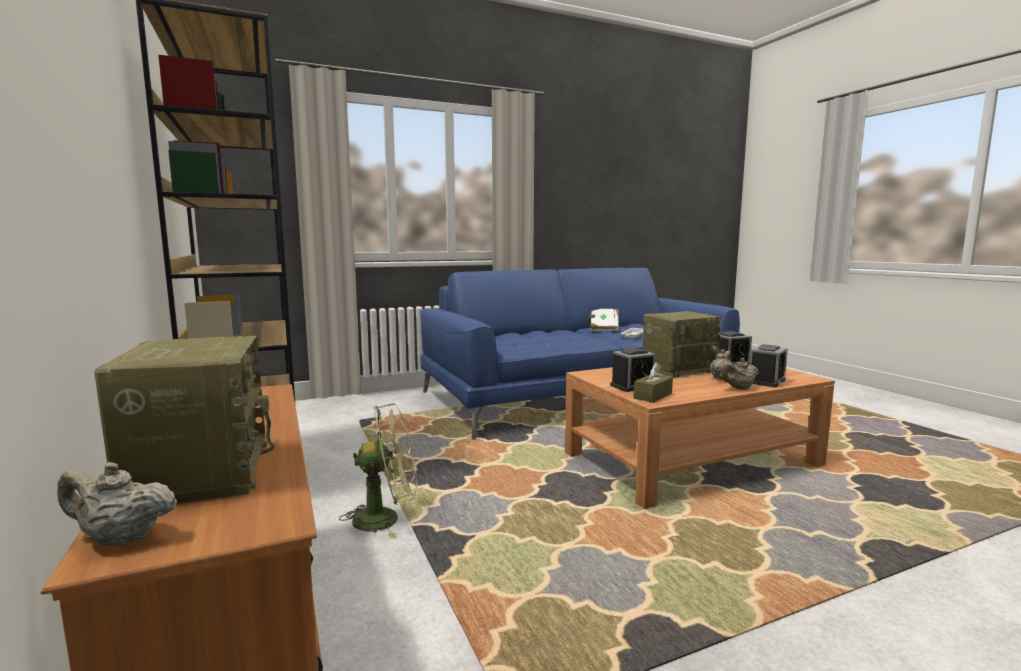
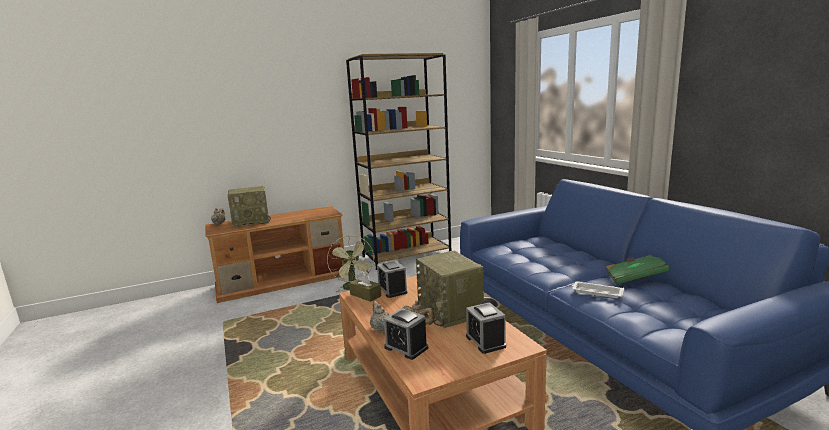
camera: 90 degrees right, 5 degrees up
white book [589,309,619,331] -> green book [606,255,670,285]

